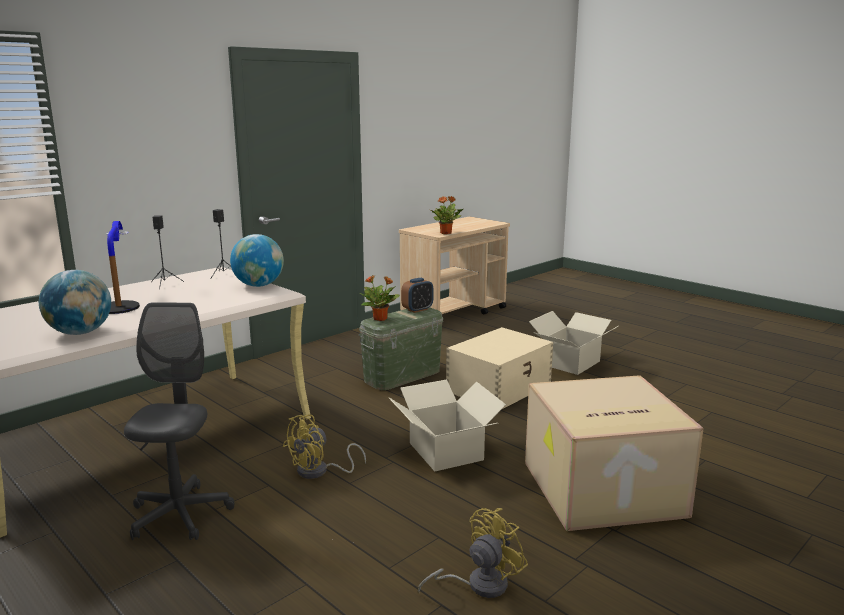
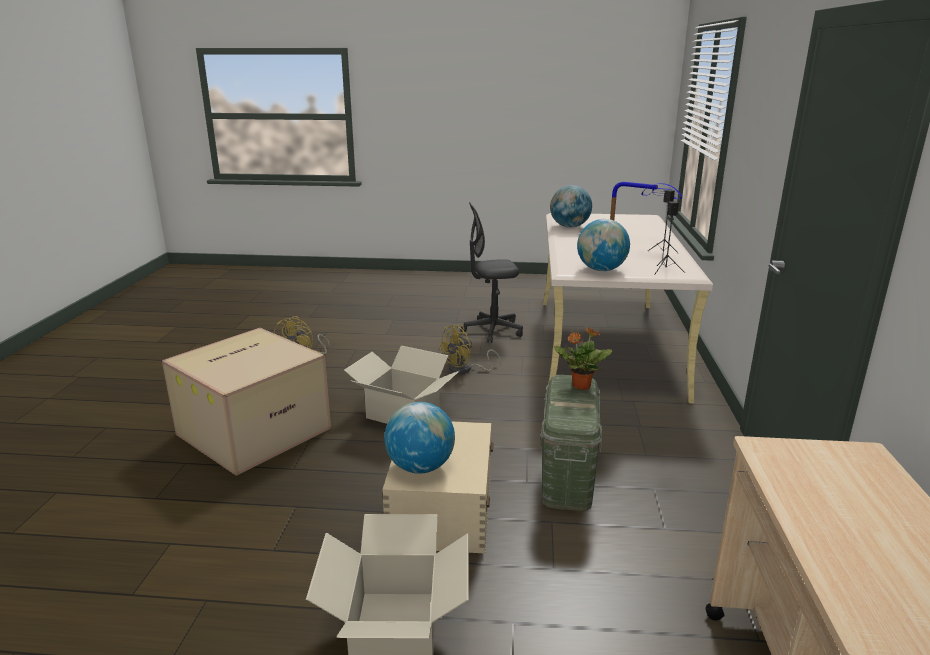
camera: 140 degrees right, 5 degrees up
grey office chair [124,302,234,540] -> grey office chair turned 120 degrees clockwise [461,202,523,343]
yellow fan [283,414,366,479] -> yellow fan turned 135 degrees counterclockwise [438,325,501,374]
alarm clock [401,278,433,313] -> none
potted plant [431,196,463,234] -> none
none -> globe [384,402,455,474]

